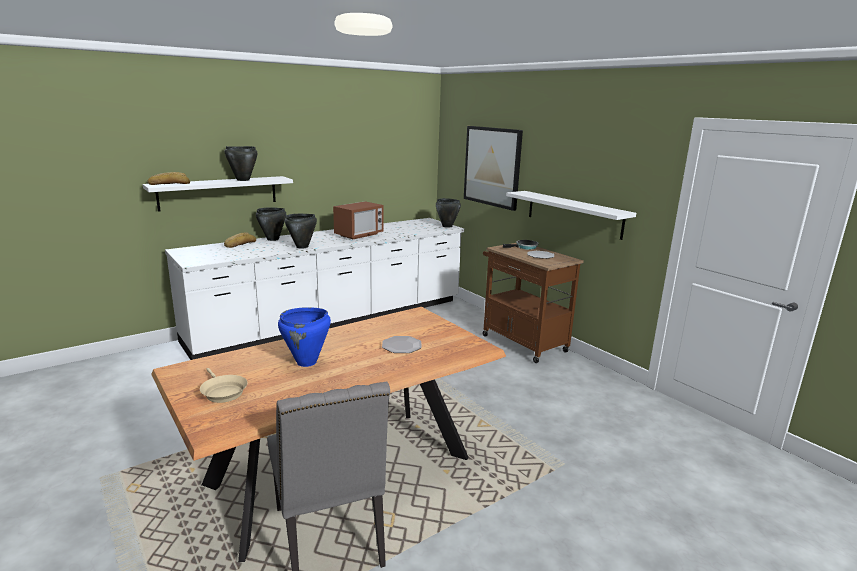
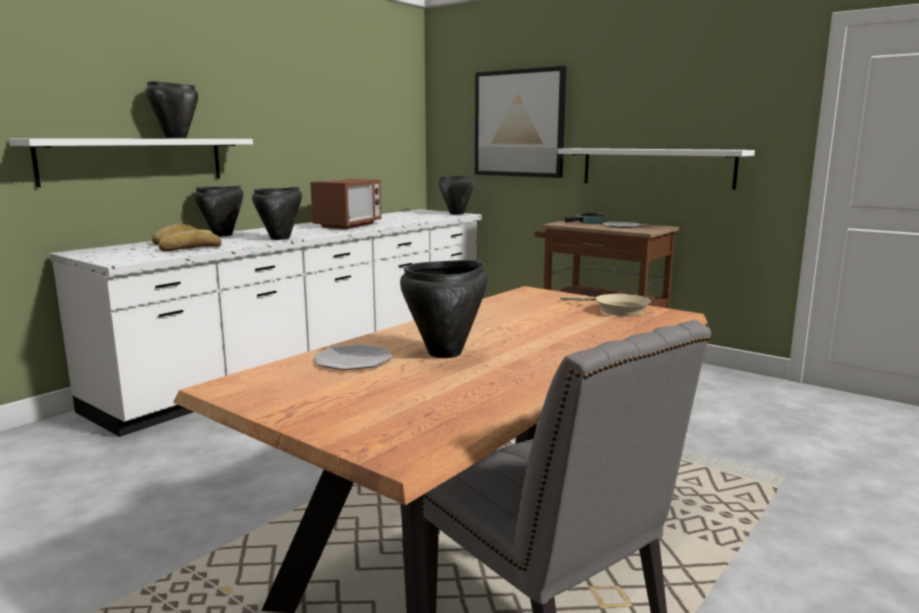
camera: 15 degrees left, 5 degrees down
bread [148,172,190,185] -> bread moved to [159,229,221,251]
beige frying pan [200,368,248,403] -> beige frying pan moved to [560,294,651,316]
blue cooking pot [278,307,331,367] -> black cooking pot [400,260,488,358]
plate [382,336,422,353] -> plate moved to [314,344,392,370]

